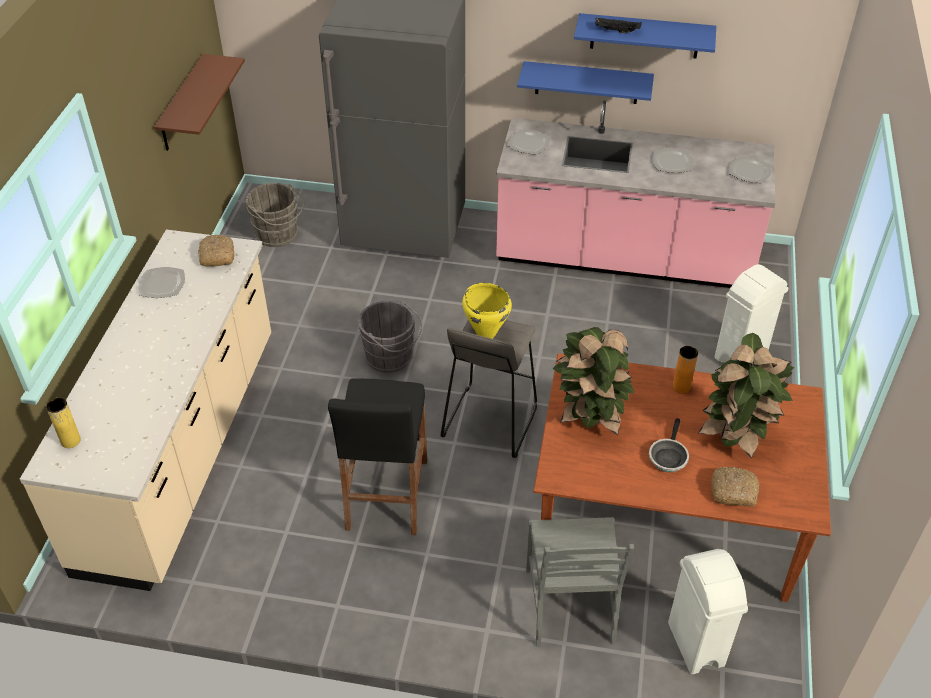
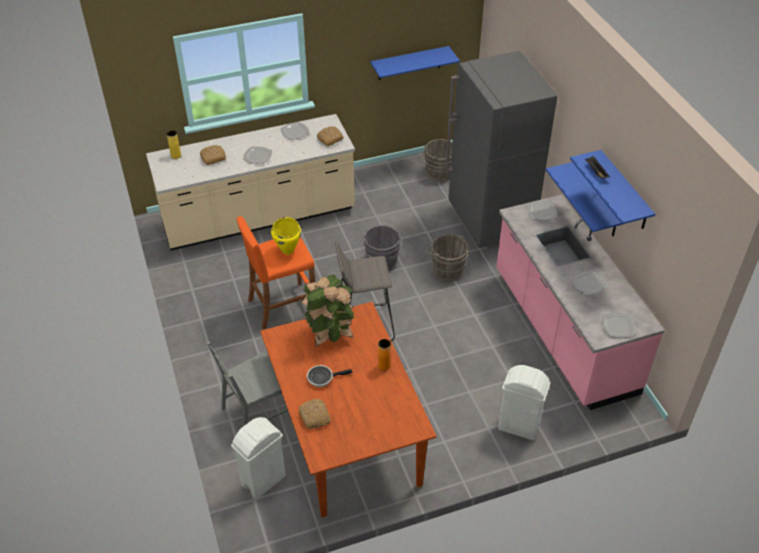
camera: 60 degrees right, 0 degrees up
brown shelf [154,54,245,151] -> blue shelf [370,46,460,80]
black stool [328,378,427,535] -> orange stool [236,216,315,329]
yellow cooking pot [462,283,512,339] -> yellow cooking pot moved to [271,217,301,255]
potted plant [698,333,794,458] -> none
none -> bread [200,145,226,165]
none -> plate [243,146,272,164]
none -> grey bucket [426,234,469,282]

